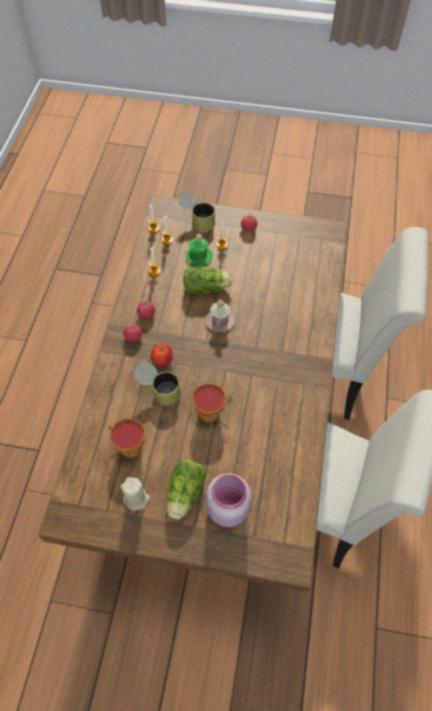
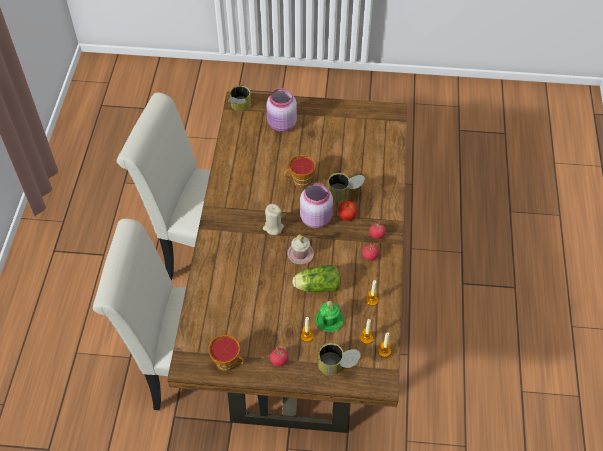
camera: 175 degrees right, 5 degrees down
cup [109,418,145,458] -> cup moved to [208,335,244,371]
beige candle [121,477,150,511] -> beige candle moved to [263,204,284,235]
lettuce [166,460,206,519] -> none
none -> can [228,85,251,111]
none -> pink jar [300,183,333,228]

